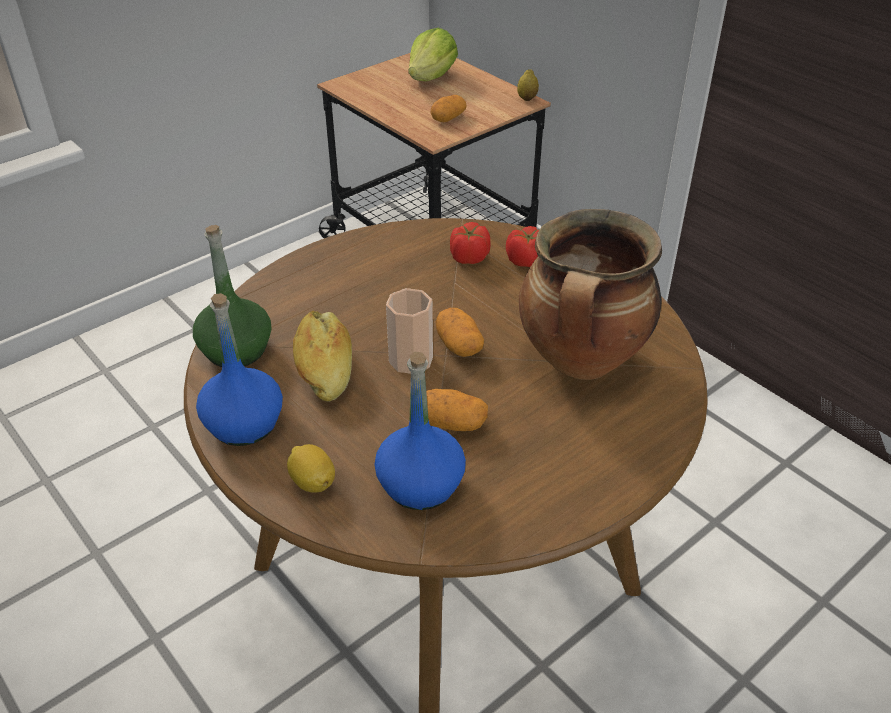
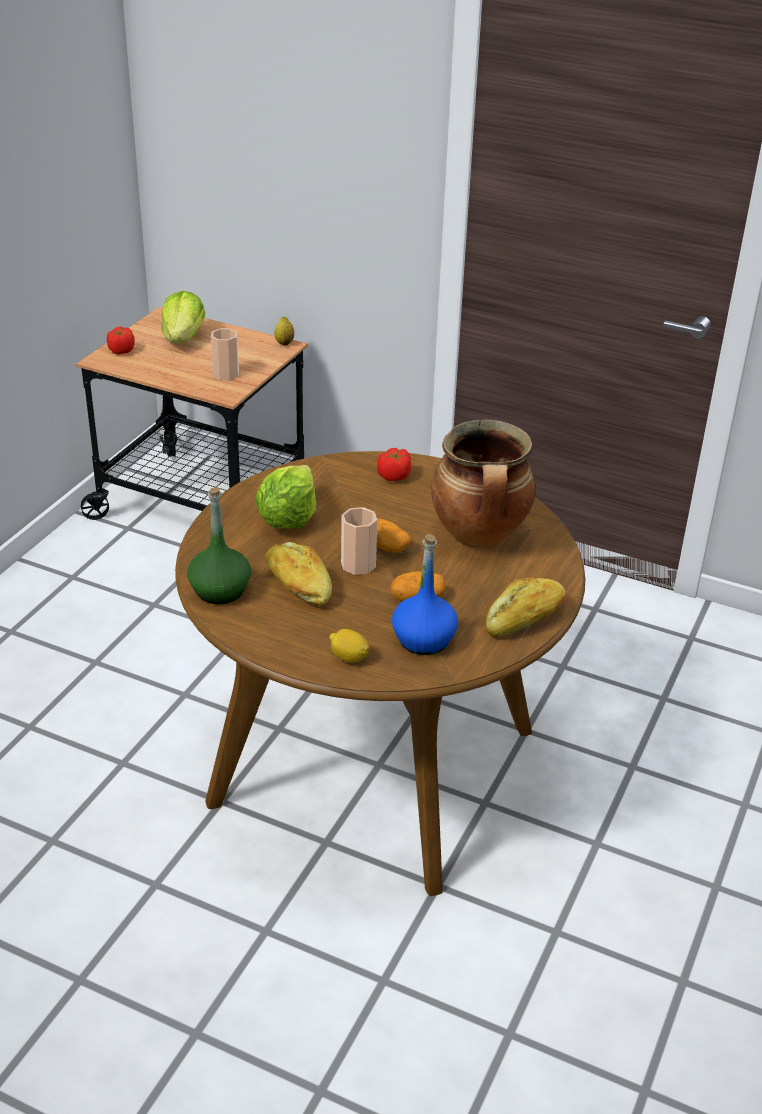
camera: 25 degrees left, 5 degrees down
blue bottle [196,293,283,446] -> none
potato [430,95,466,122] -> cup [211,328,239,380]
tomato [450,222,490,264] -> tomato moved to [107,327,135,355]
none -> lettuce [255,465,316,529]
none -> bread [486,578,566,637]

